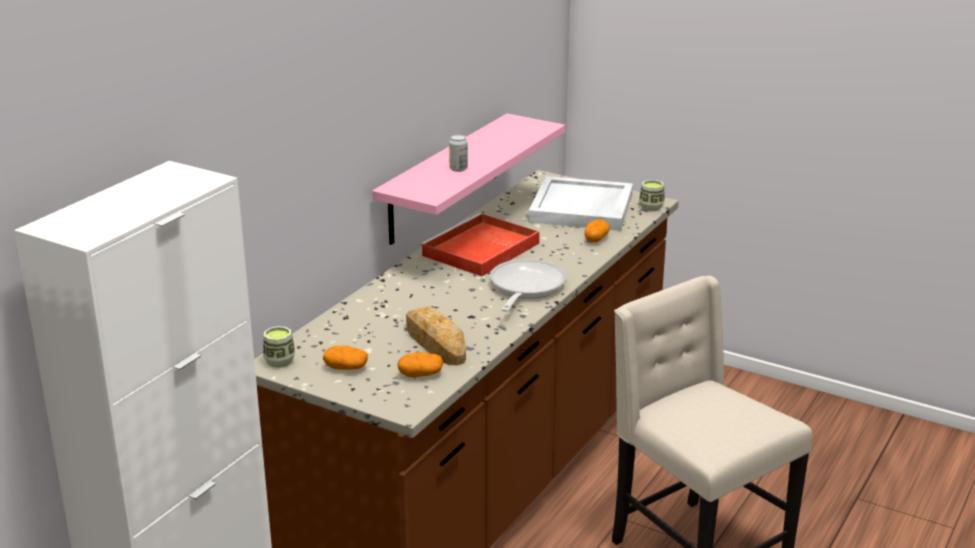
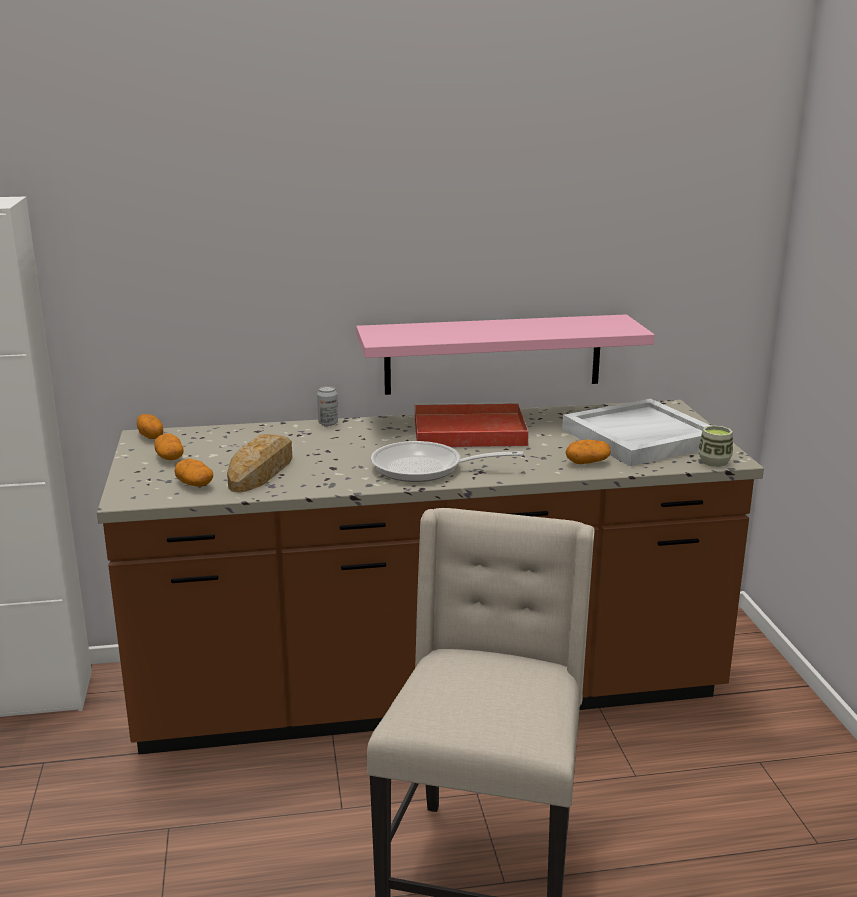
camera: 50 degrees right, 5 degrees down
cup [263,326,295,368] -> potato [137,414,163,439]
can [449,135,468,172] -> can moved to [317,386,338,426]
frying pan [490,259,567,312] -> frying pan turned 150 degrees counterclockwise [371,441,523,482]

